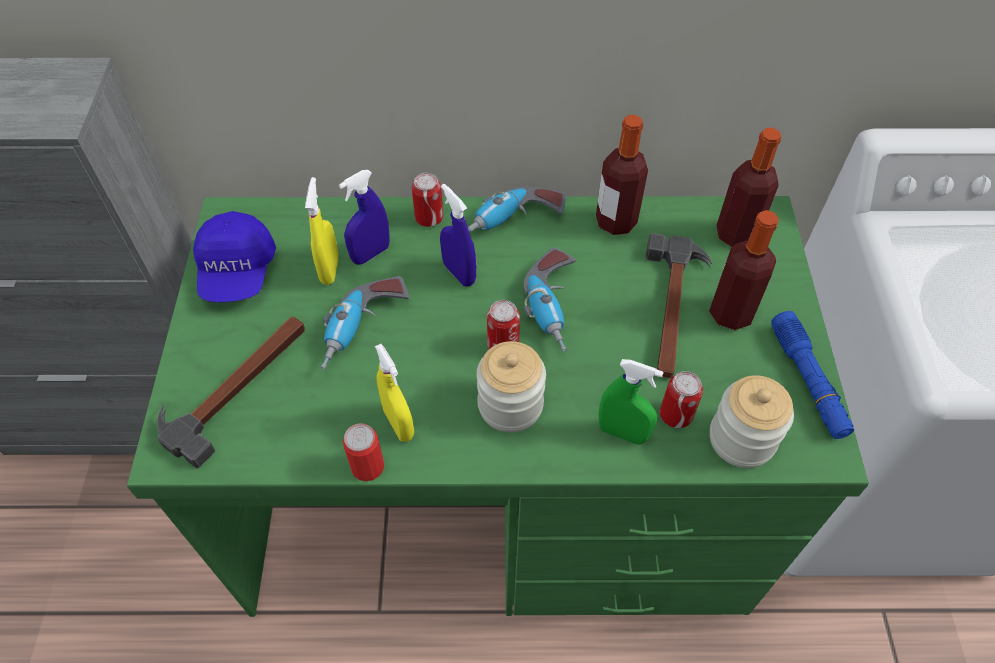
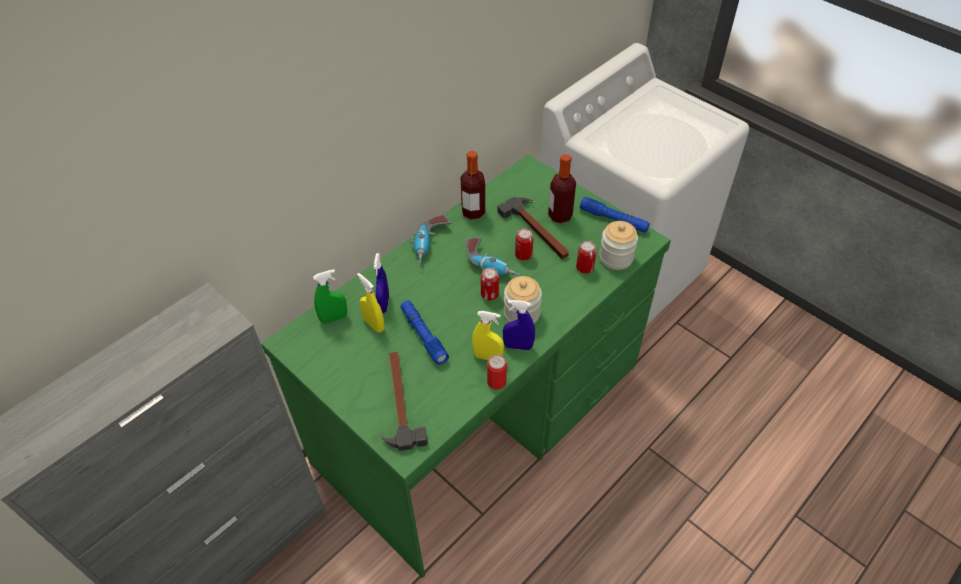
camera: 45 degrees left, 5 degrees down
blue cap [193,211,276,302] -> none
power drill [321,276,409,370] -> blue flashlight [401,300,449,365]
can [412,173,443,227] -> can moved to [515,228,533,260]
blue spray bottle [440,184,476,287] -> blue spray bottle moved to [503,300,535,350]
green spray bottle [599,359,664,445] -> green spray bottle moved to [313,269,347,324]
bottle [716,128,781,247] -> none

